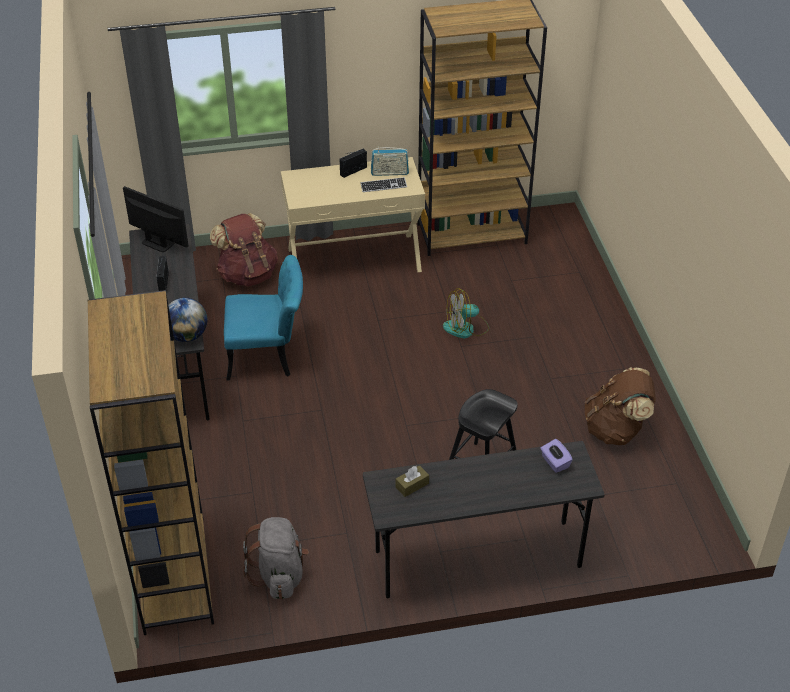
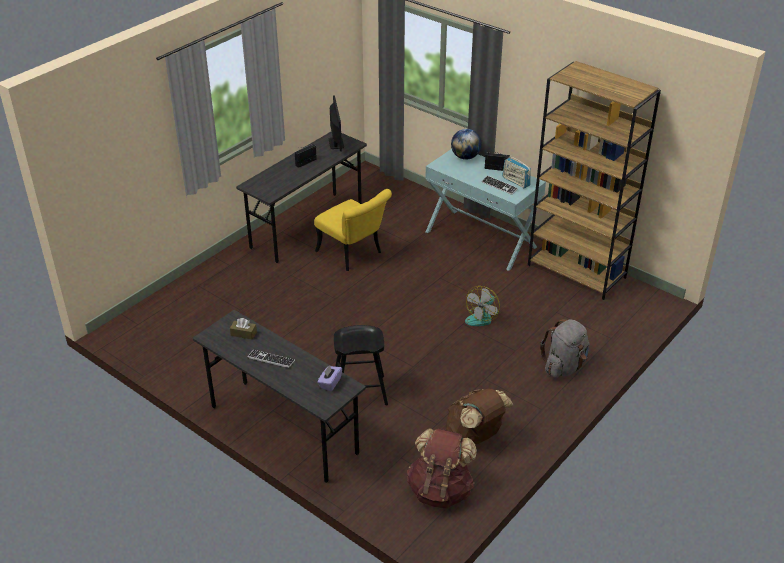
camera: 50 degrees right, 5 degrees down
brown bookcase [88,290,214,635] -> none
globe [168,298,207,342] -> globe moved to [451,129,482,160]
brown backpack [210,213,278,287] -> brown backpack moved to [407,429,477,509]
turquoise chair [224,255,303,380] -> yellow chair [314,189,392,271]
grey backpack [243,517,309,599] -> grey backpack moved to [540,319,590,378]
beige console table [281,157,425,272] -> turquoise console table [425,149,546,271]
fan [443,288,489,338] -> fan turned 90 degrees counterclockwise [465,286,500,326]
none -> keyboard [247,350,295,368]

